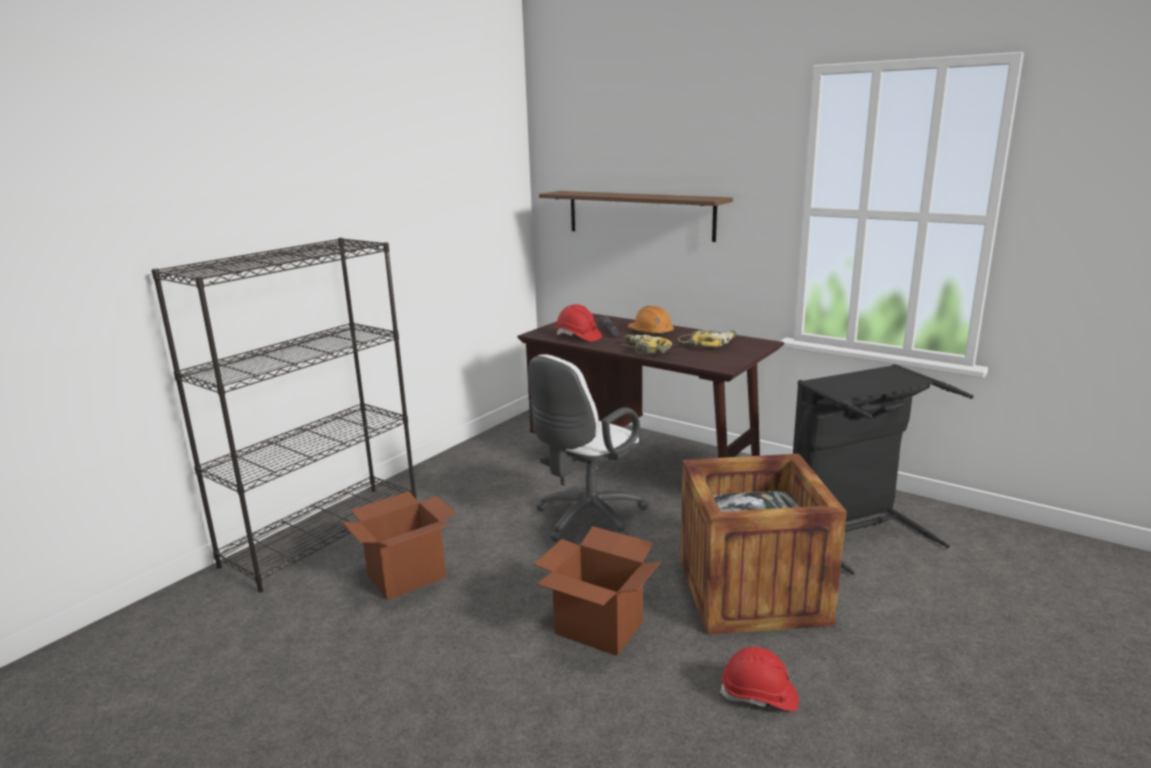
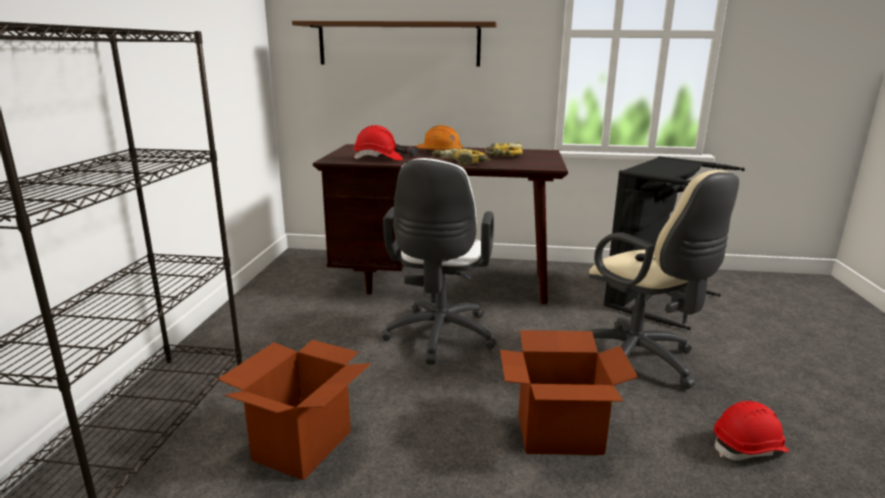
camera: 30 degrees left, 0 degrees up
crate [681,454,847,635] -> beige office chair [586,170,739,389]

